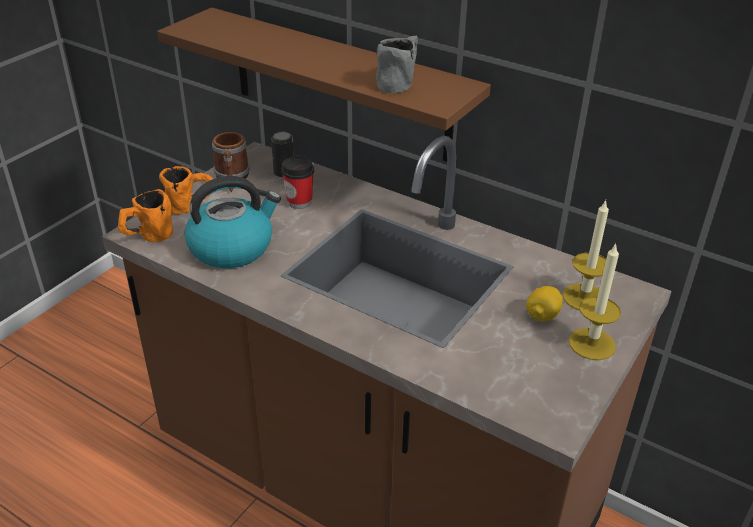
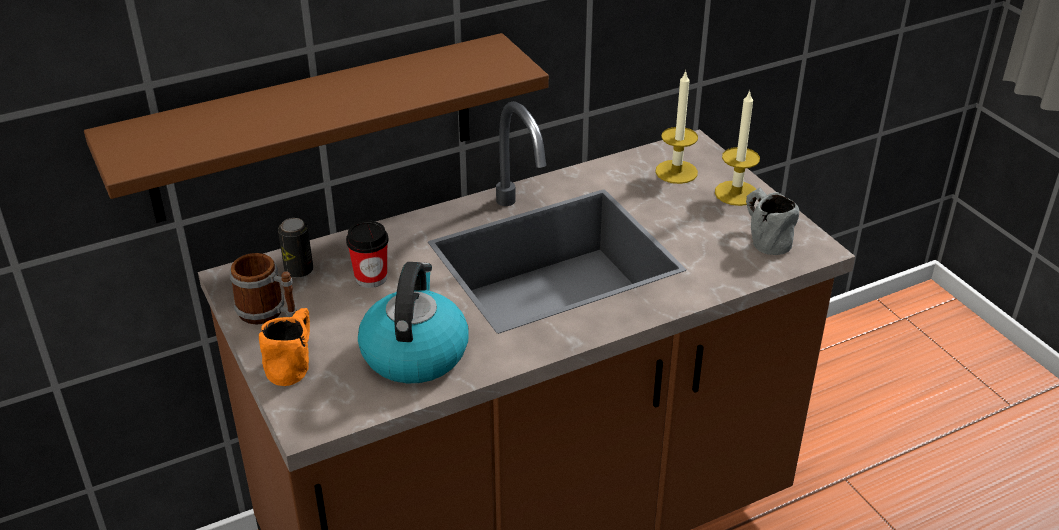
camera: 60 degrees left, 0 degrees up
orange mug [118,189,173,242] -> none
grey mug [376,36,418,93] -> grey mug moved to [746,188,799,255]
lemon [526,286,563,322] -> none

